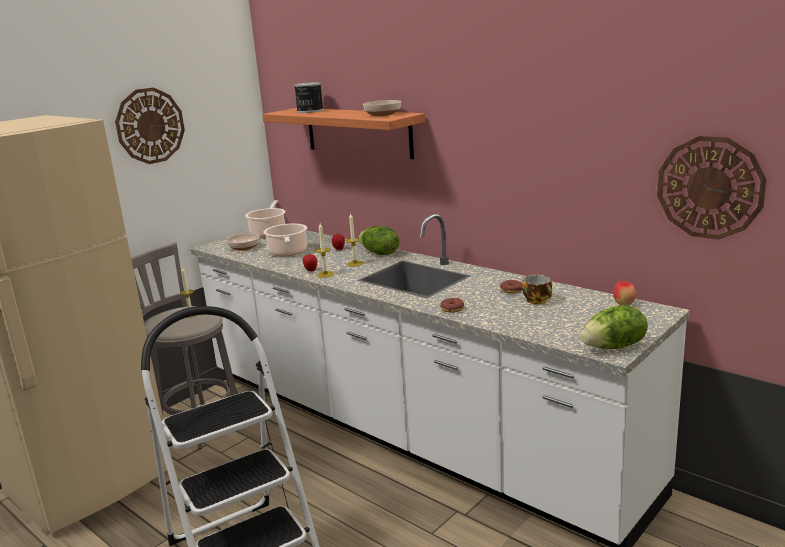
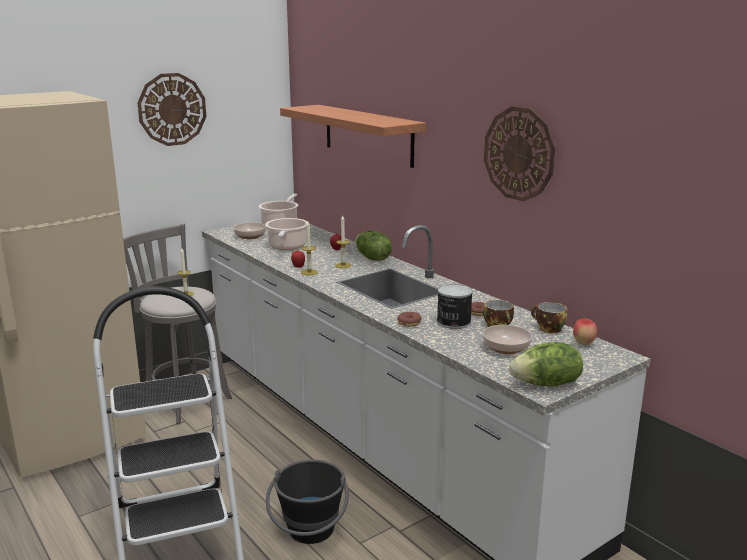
camera: 10 degrees right, 0 degrees up
can [294,82,323,113] -> can moved to [437,284,473,329]
bowl [363,100,401,116] -> bowl moved to [483,325,532,354]
wall clock [657,136,767,240] -> wall clock moved to [484,106,555,202]
none -> black bucket [266,460,349,544]
none -> cup [531,302,567,333]

